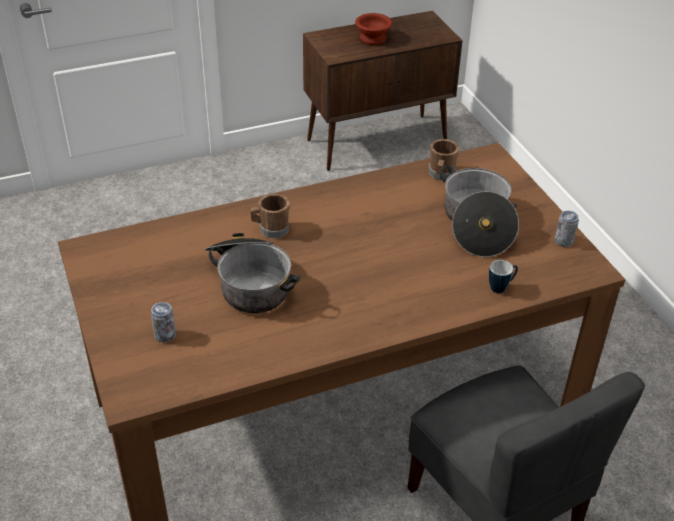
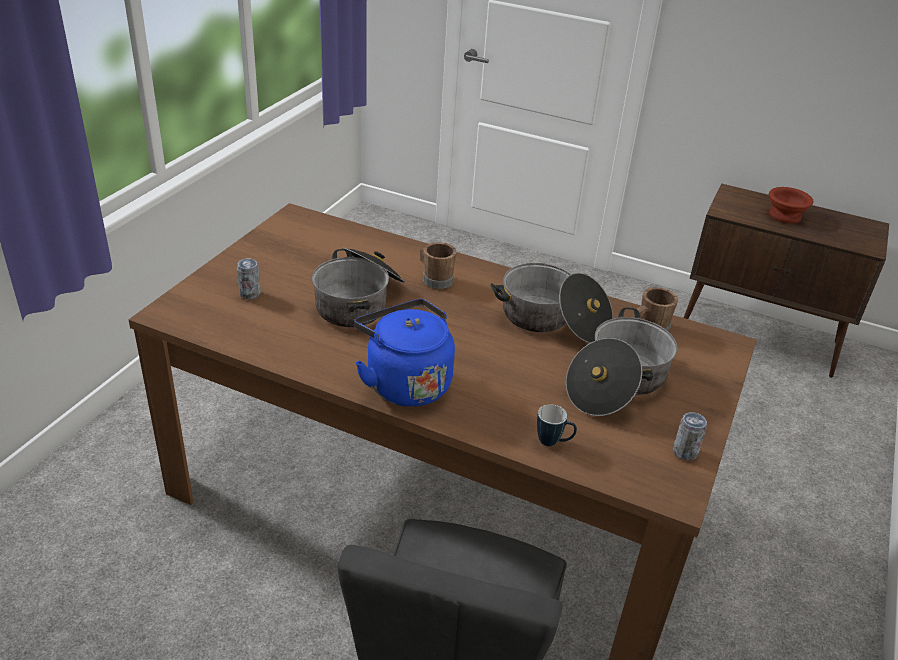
camera: 45 degrees right, 5 degrees down
none -> blue kettle [354,299,455,407]
none -> cooking pot [490,263,613,343]

